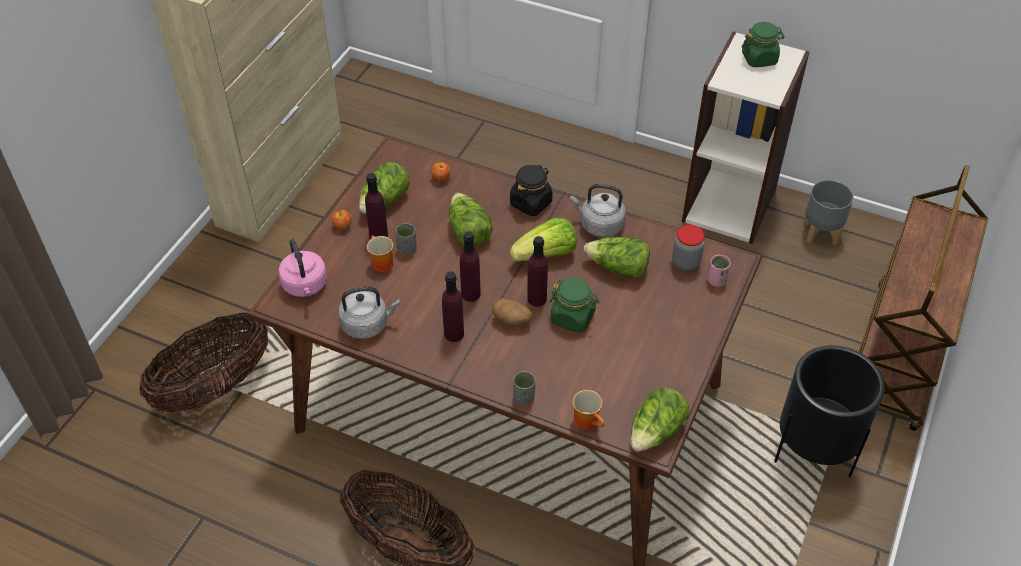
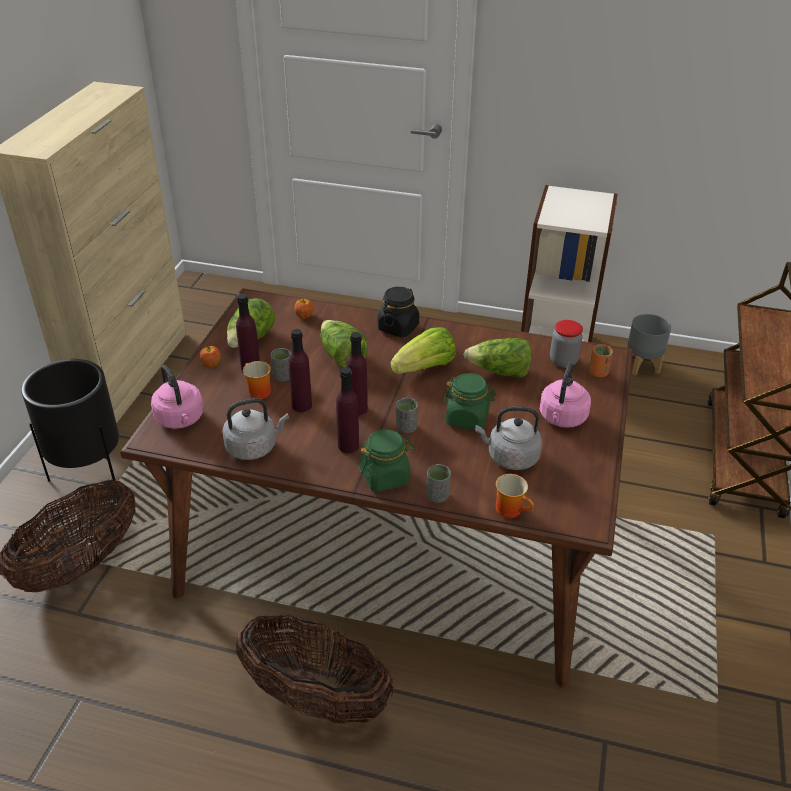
camera: 10 degrees left, 10 degrees down
potato [492,298,532,327] -> grey cup [396,398,418,433]
purple bottle [527,236,548,307] -> purple bottle moved to [288,329,312,412]
grey kettle [571,184,626,238] -> grey kettle moved to [475,406,542,470]
lettuce [631,387,689,452] -> none
pink cup [708,255,731,287] -> orange cup [589,344,613,377]
green jar [742,22,785,67] -> green jar moved to [358,429,414,492]
black planter [774,345,885,477] -> black planter moved to [21,359,119,482]
none -> pink kettle [540,362,591,428]

